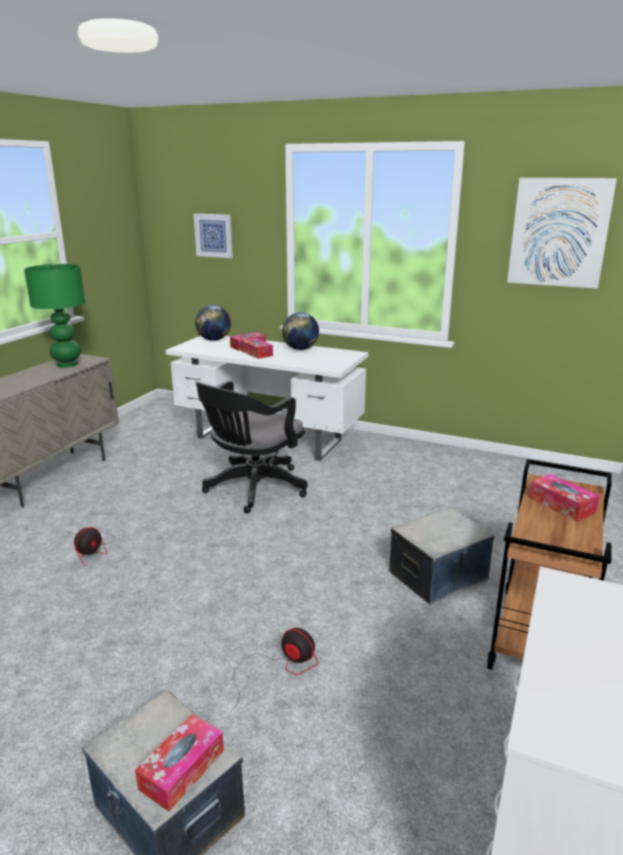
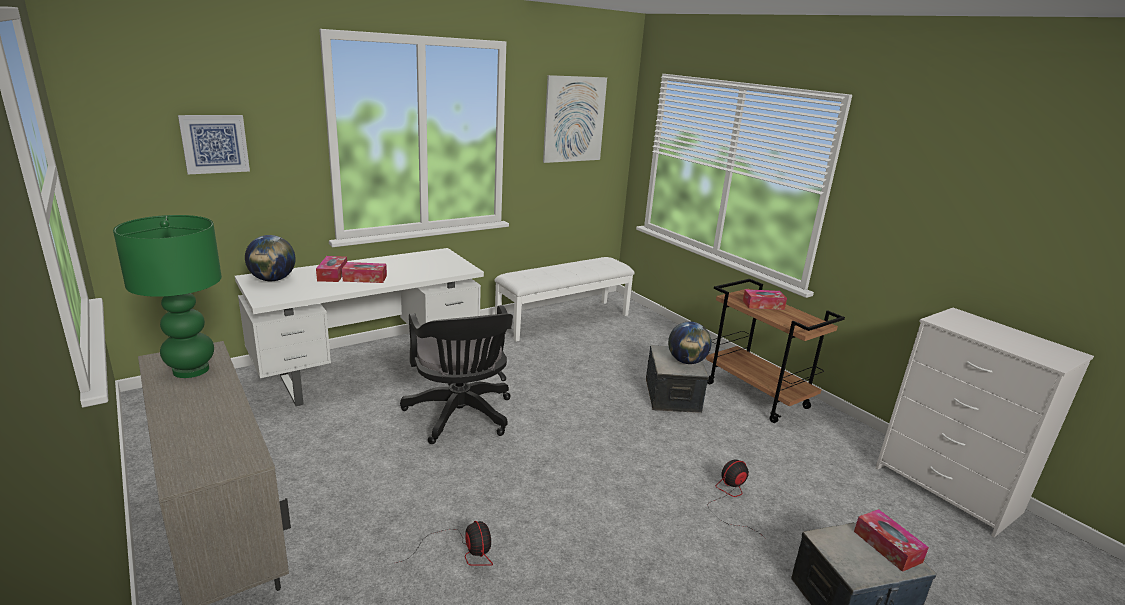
camera: 60 degrees left, 0 degrees up
globe [282,312,319,350] -> globe moved to [668,321,712,364]
none -> white bench [495,257,635,342]

